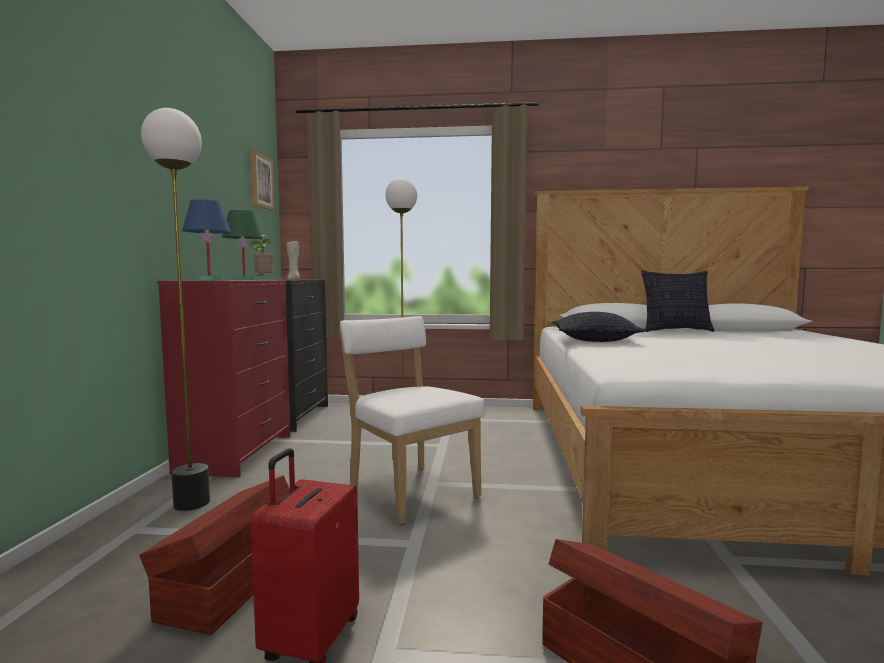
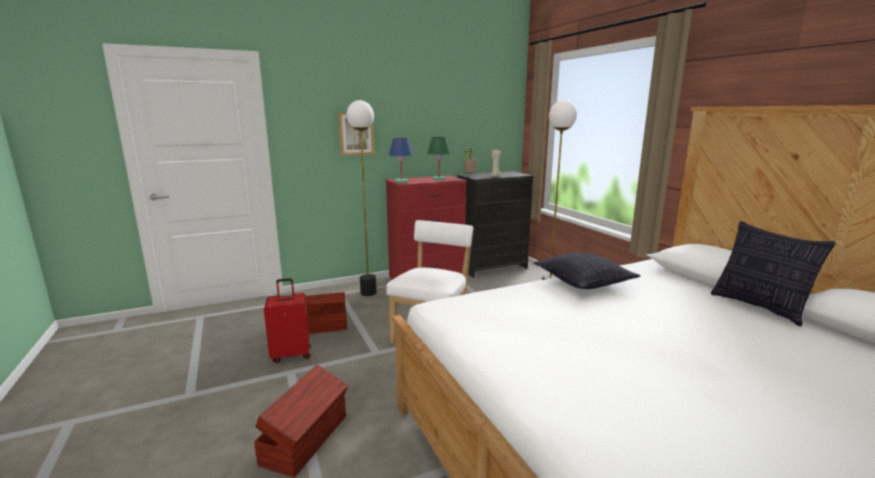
camera: 60 degrees right, 10 degrees up
picture [250,150,275,211] -> picture moved to [338,112,374,155]

